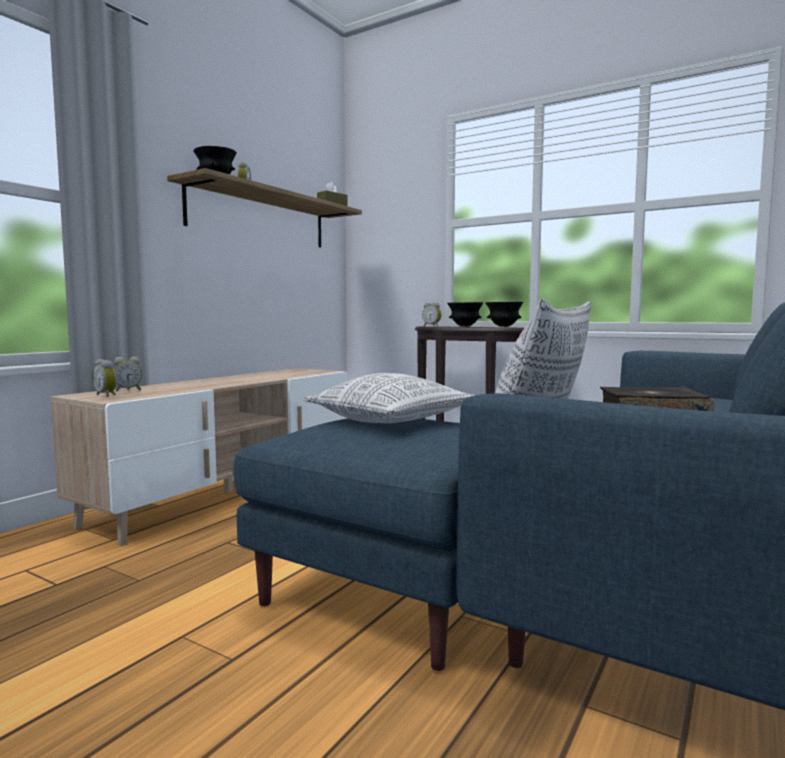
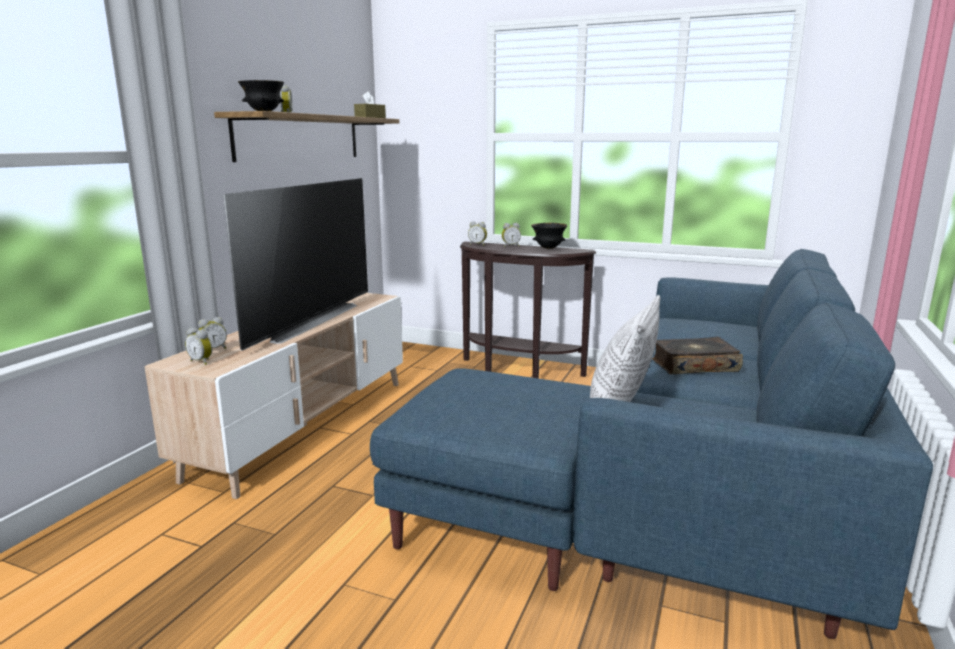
camera: 10 degrees left, 10 degrees up
pillow [304,373,475,423] -> none
black bowl [447,302,483,327] -> alarm clock [502,223,521,247]
none -> television [223,178,368,351]

